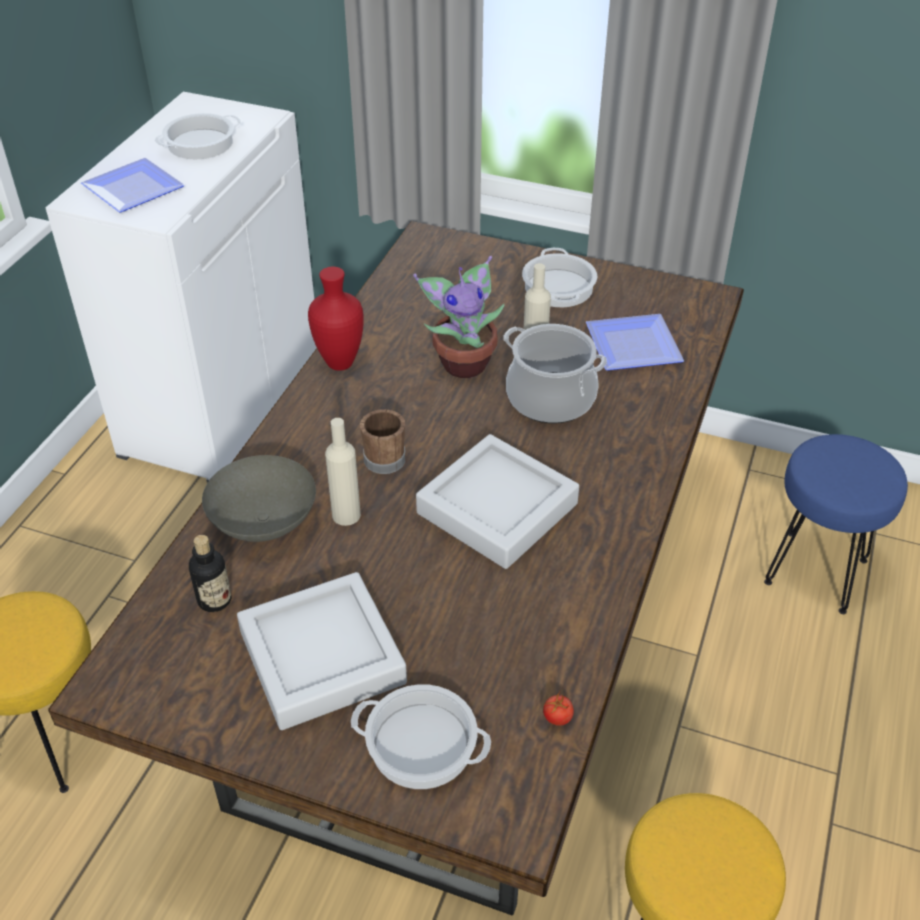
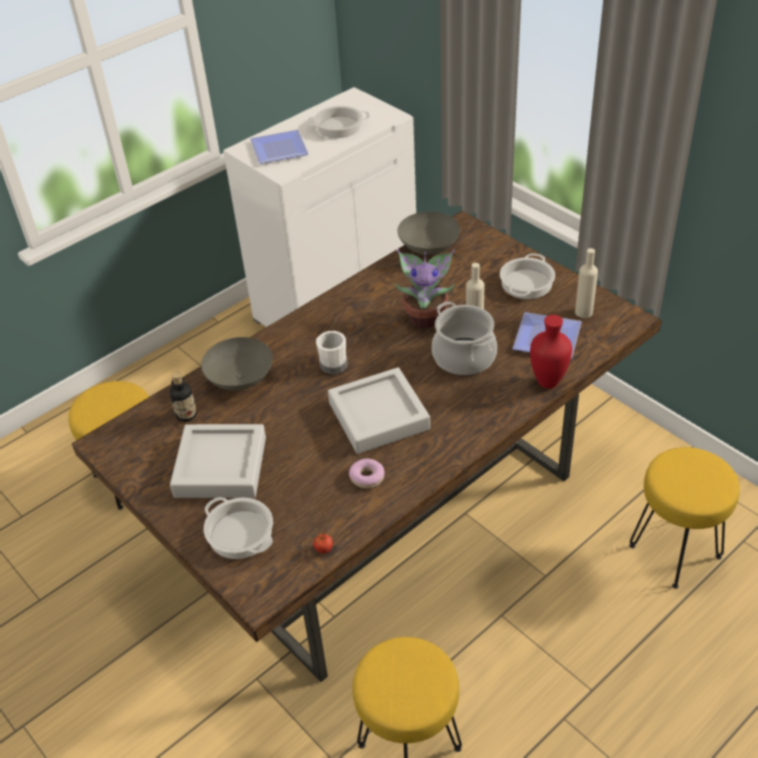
camera: 30 degrees right, 0 degrees up
red vase [308,267,364,371] -> red vase moved to [530,315,572,389]
beige bottle [325,418,361,526] -> beige bottle moved to [575,248,598,318]
brown mug [360,409,406,474] -> white mug [316,331,348,374]
blue stool [764,434,908,614] -> yellow stool [629,447,740,589]
none -> donut [349,459,385,488]
none -> grey bowl [397,212,460,255]

